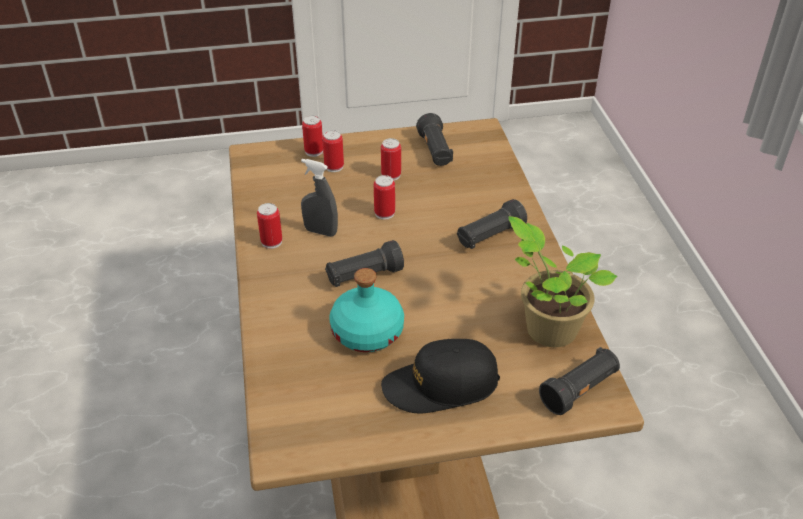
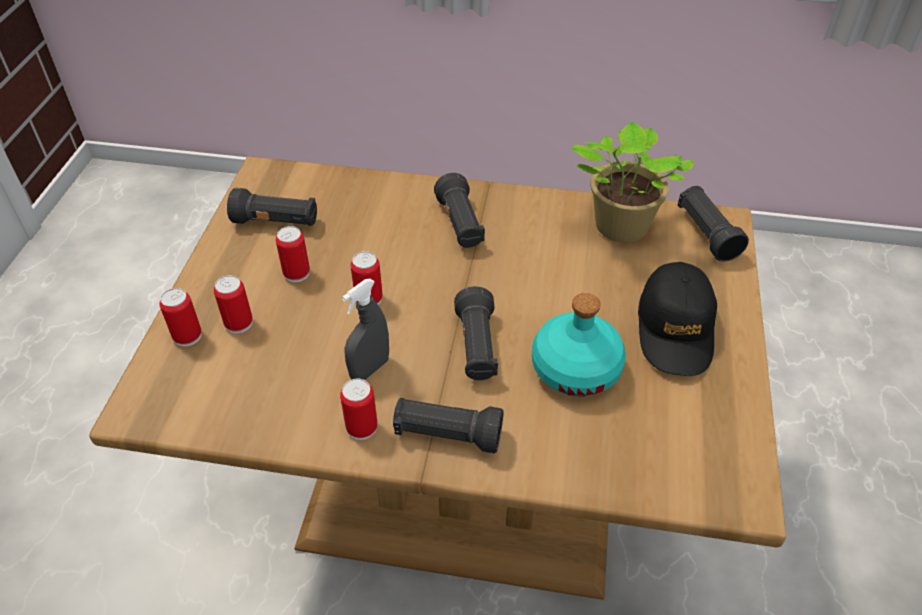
camera: 70 degrees left, 5 degrees up
none -> black flashlight [393,398,504,454]

